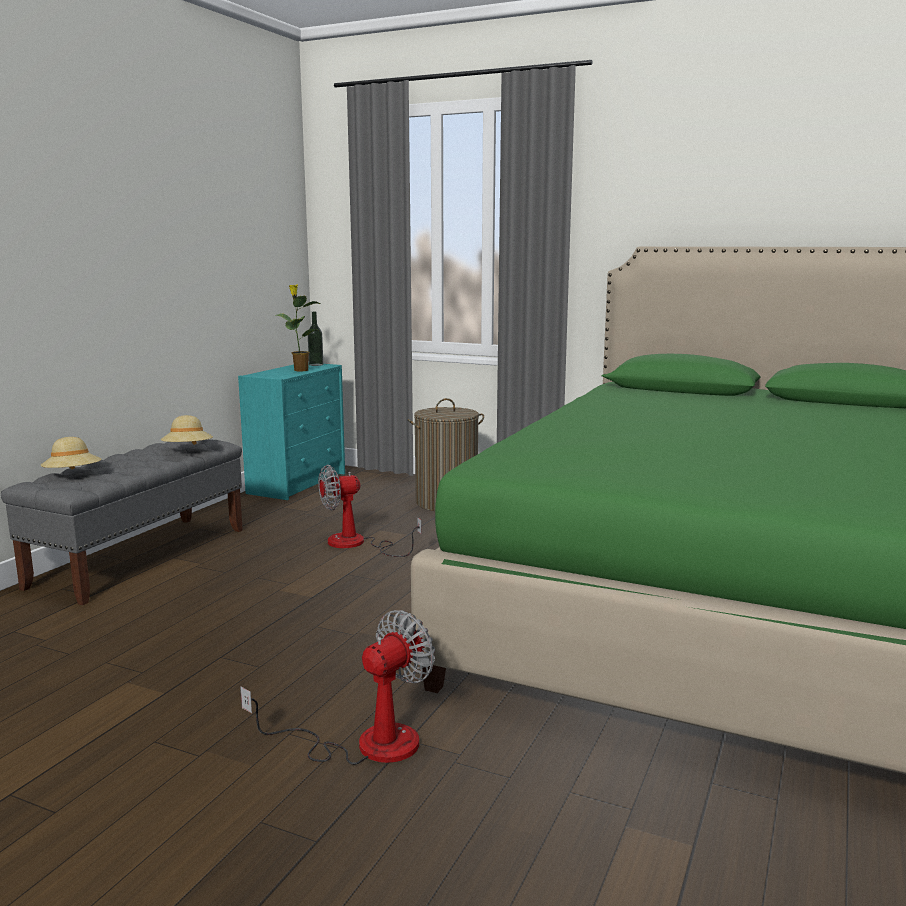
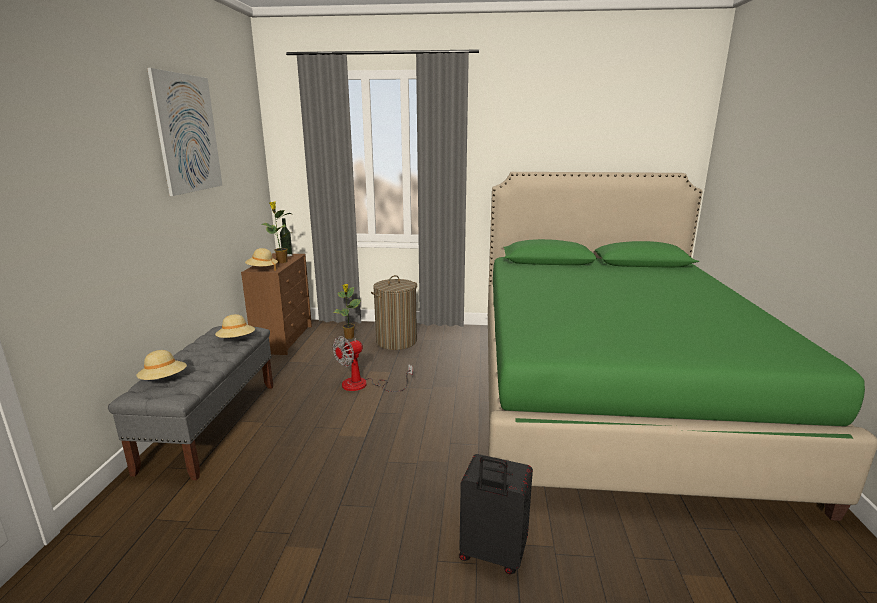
camera: 20 degrees left, 5 degrees up
turquoise dresser [238,364,345,500] -> brown dresser [241,253,312,355]
fan [240,610,435,765] -> black suitcase [459,454,533,574]
none -> picture [147,68,222,196]
none -> beige hat [245,248,278,271]
none -> potted plant [333,284,360,339]

